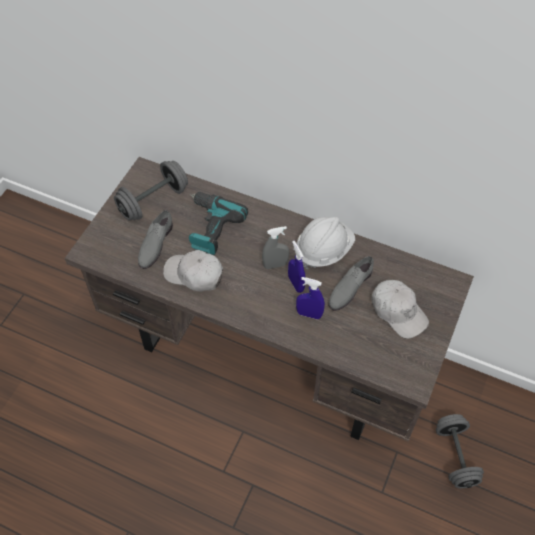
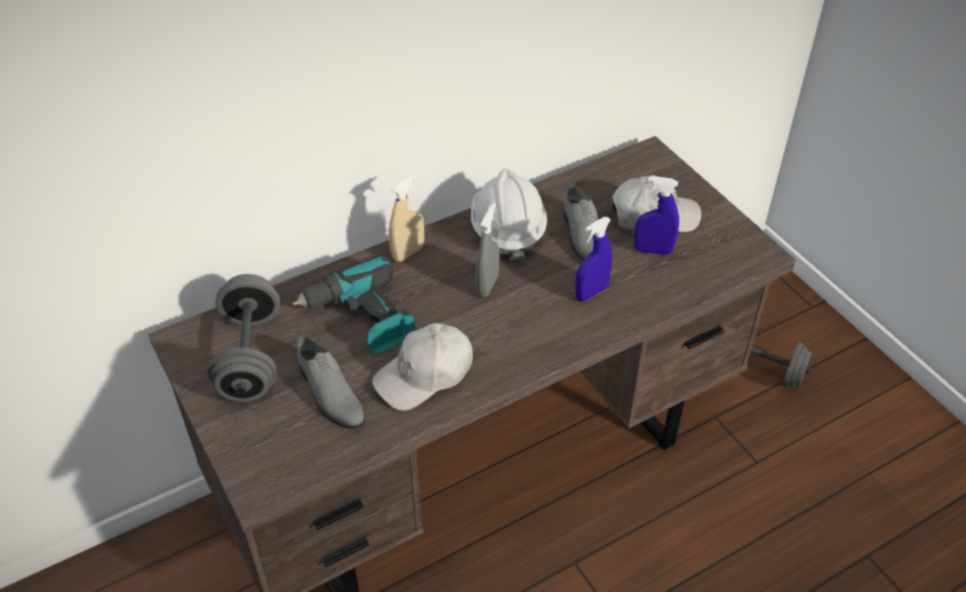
camera: 55 degrees left, 10 degrees down
blue spray bottle [288,241,305,293] -> blue spray bottle moved to [634,176,679,255]
none -> beige spray bottle [389,174,424,262]

